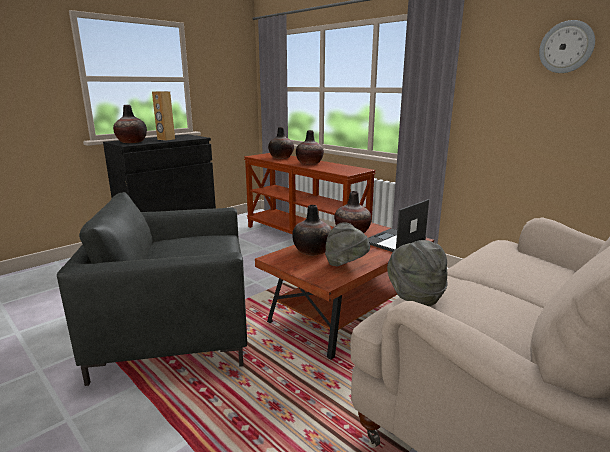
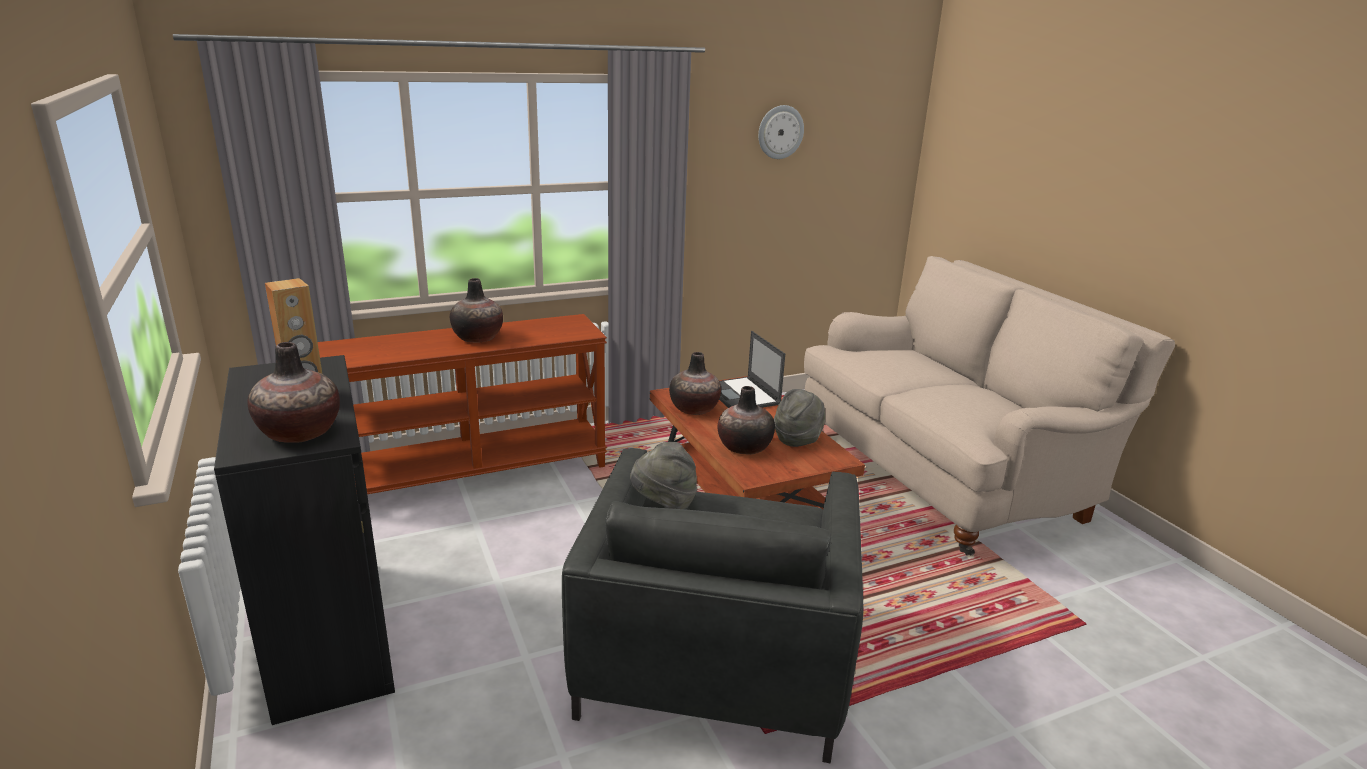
camera: 70 degrees left, 5 degrees up
vase [268,127,294,159] -> none
grey hat [387,240,448,306] -> grey hat moved to [630,442,697,509]

